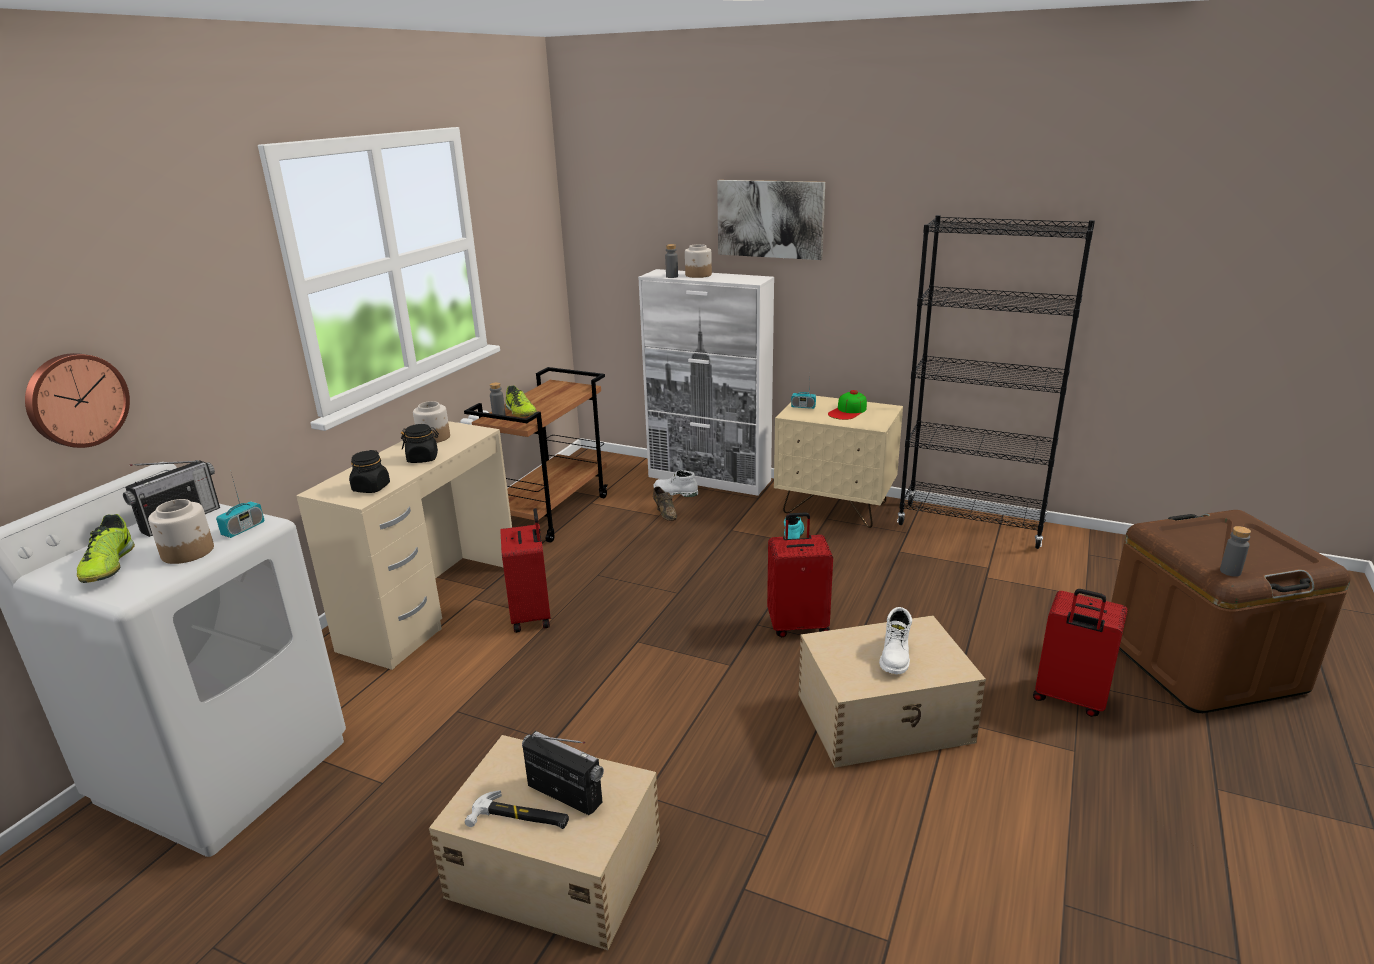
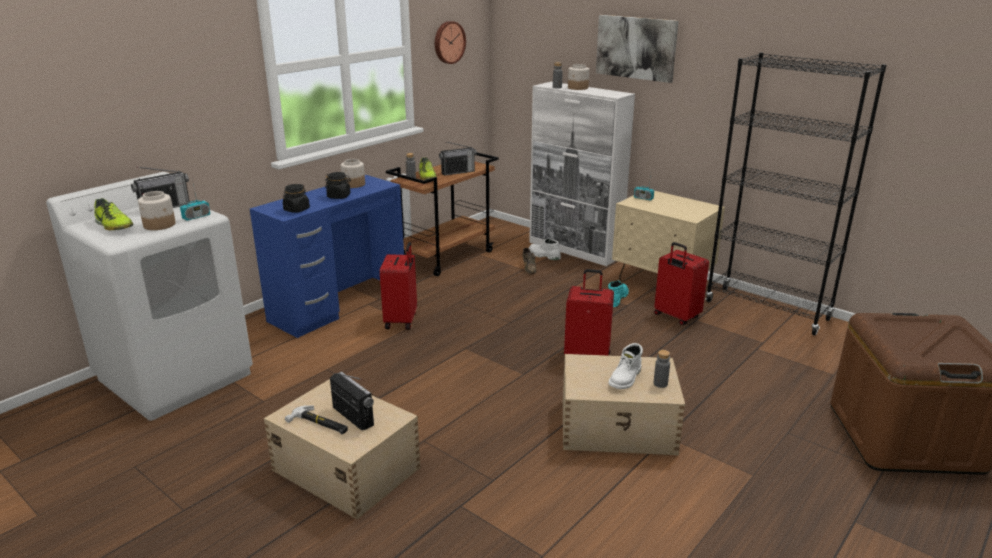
camera: 15 degrees right, 0 degrees up
wall clock [25,353,130,448] -> wall clock moved to [435,21,466,64]
shoe [77,514,135,583] -> shoe turned 45 degrees counterclockwise [94,198,133,230]
beige desk [296,421,512,670] -> blue desk [250,175,404,338]
cap [828,390,867,420] -> none
red suitcase [1033,589,1128,717] -> red suitcase moved to [654,242,709,325]
grey bottle [1220,526,1251,577] -> grey bottle moved to [654,350,670,388]
none -> radio [439,141,477,176]

